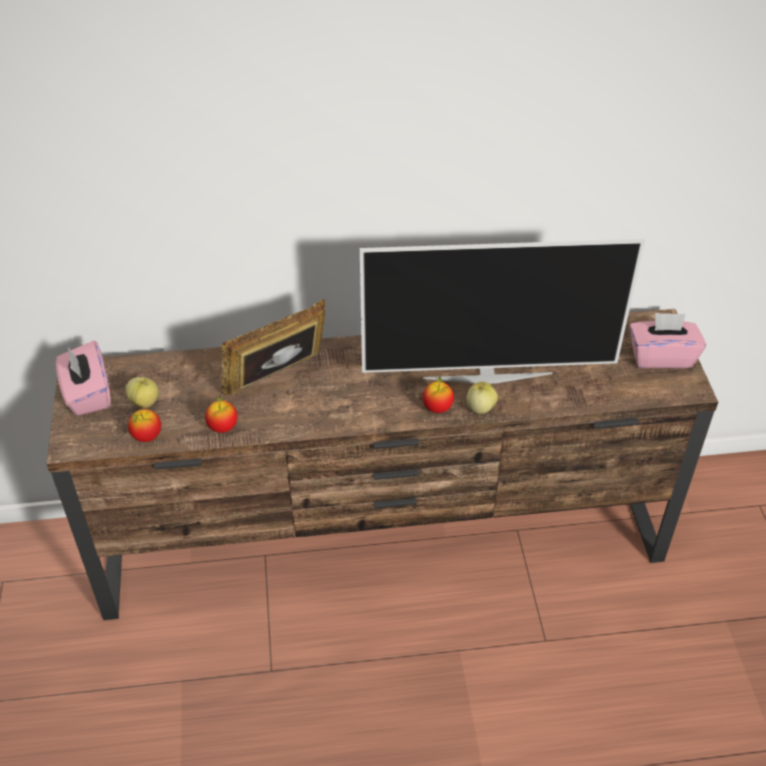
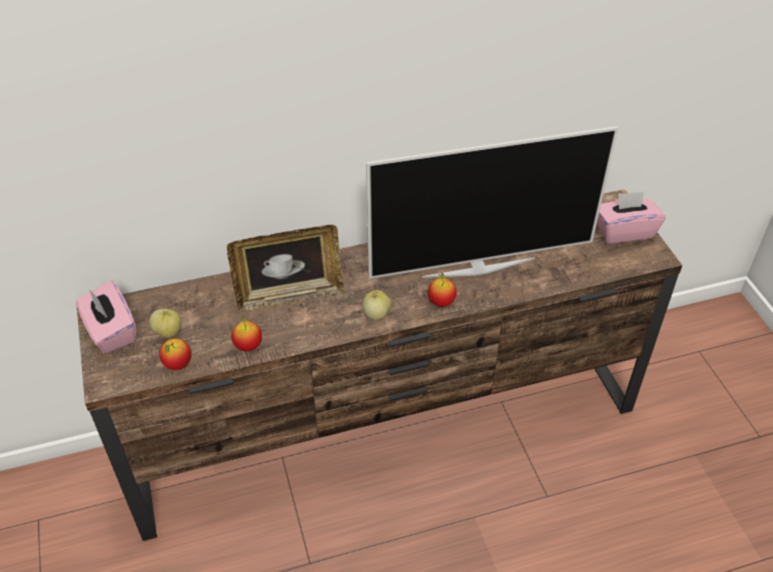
camera: 10 degrees left, 0 degrees up
picture frame [221,299,326,396] -> picture frame turned 150 degrees counterclockwise [227,225,344,311]
apple [466,382,498,414] -> apple moved to [362,290,391,320]

